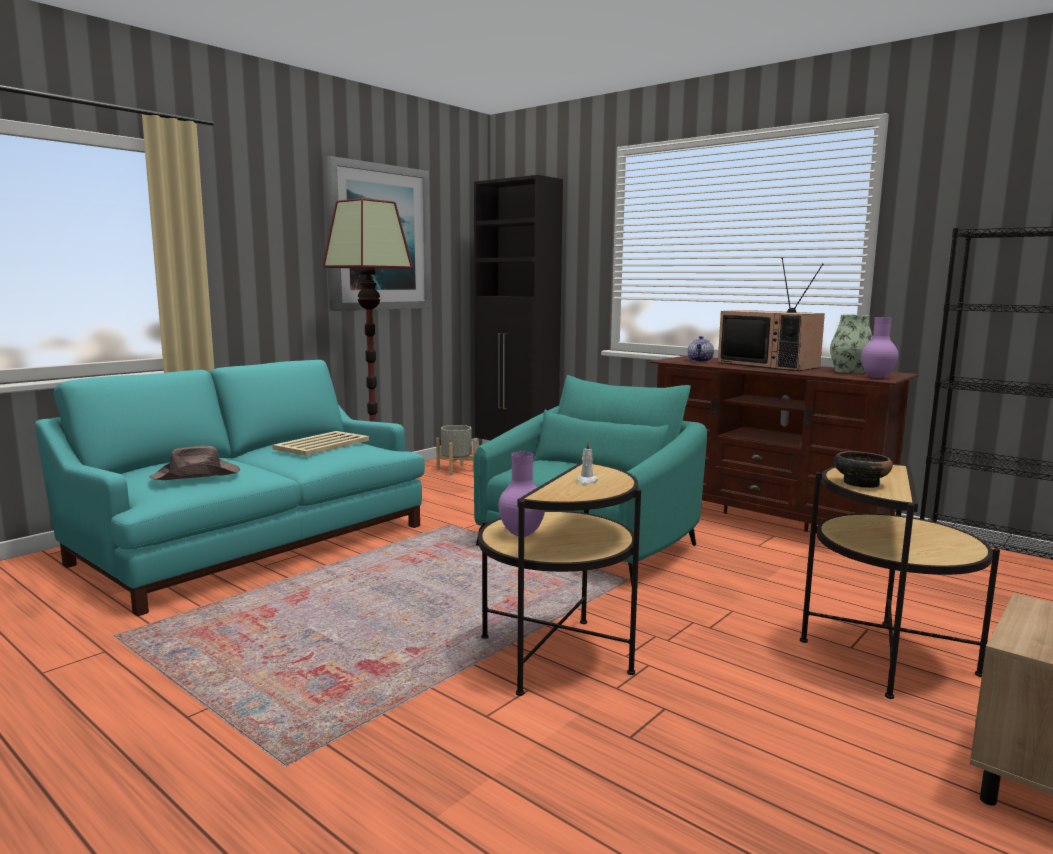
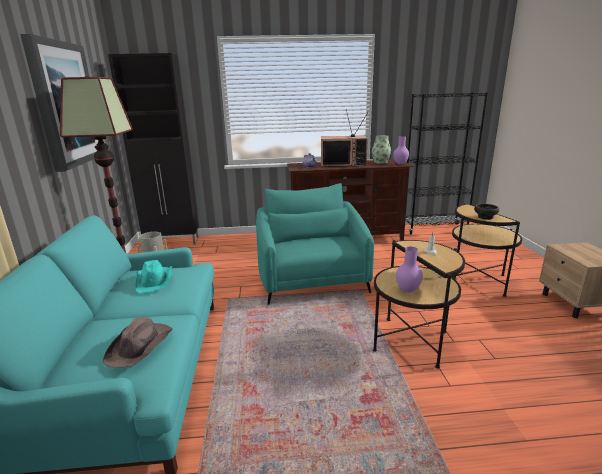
camera: 45 degrees left, 10 degrees up
beige tray [272,431,369,456] -> turquoise hat [135,260,172,293]

